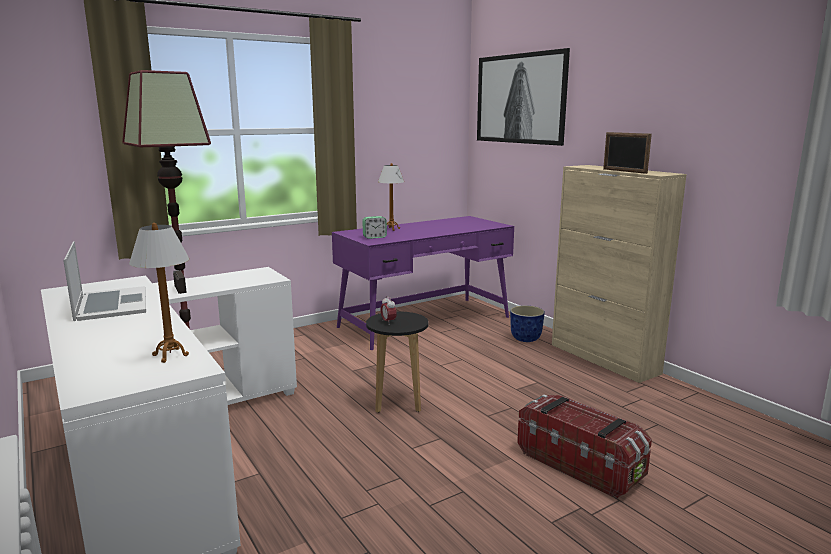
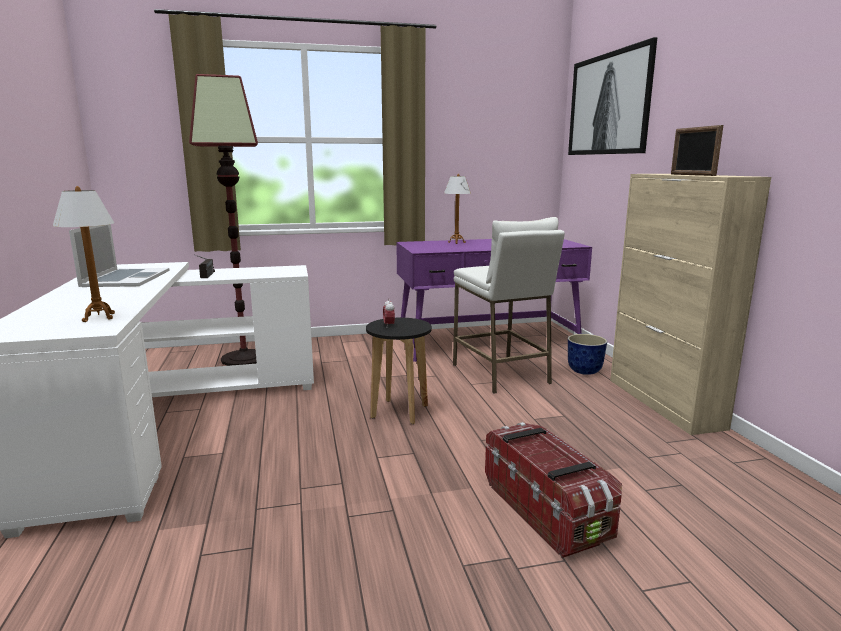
camera: 20 degrees right, 0 degrees up
alarm clock [362,216,387,239] -> none
none -> white stool [453,217,565,394]

